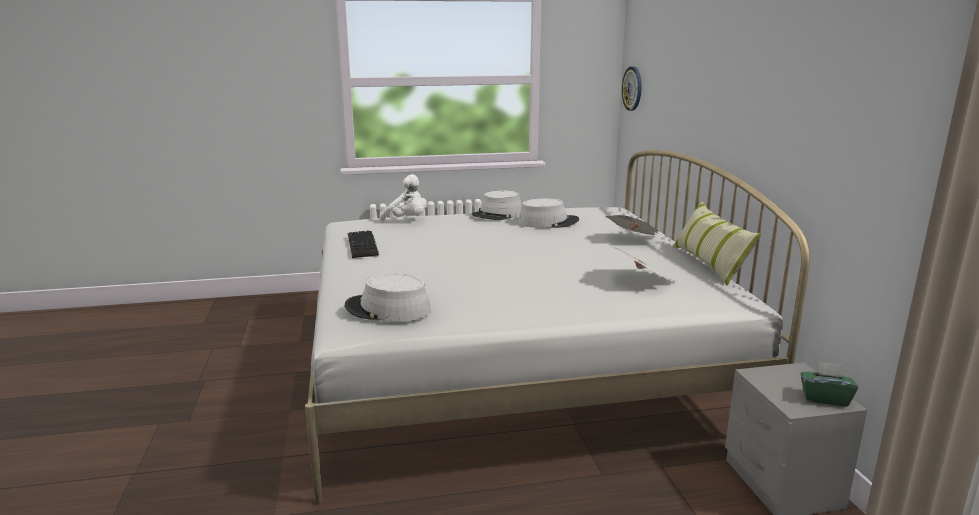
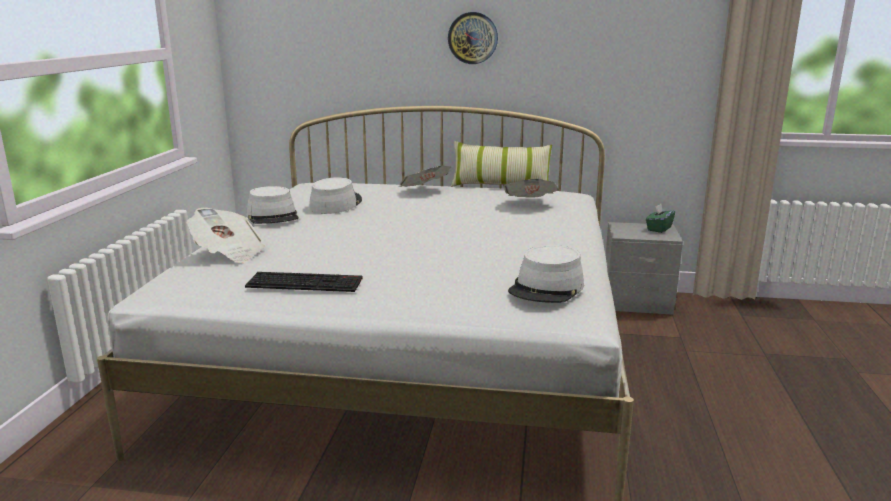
camera: 70 degrees left, 0 degrees up
white plush toy [380,174,427,221] -> newspaper [186,207,265,263]
wall clock [622,67,642,111] -> wall clock moved to [448,12,498,64]

